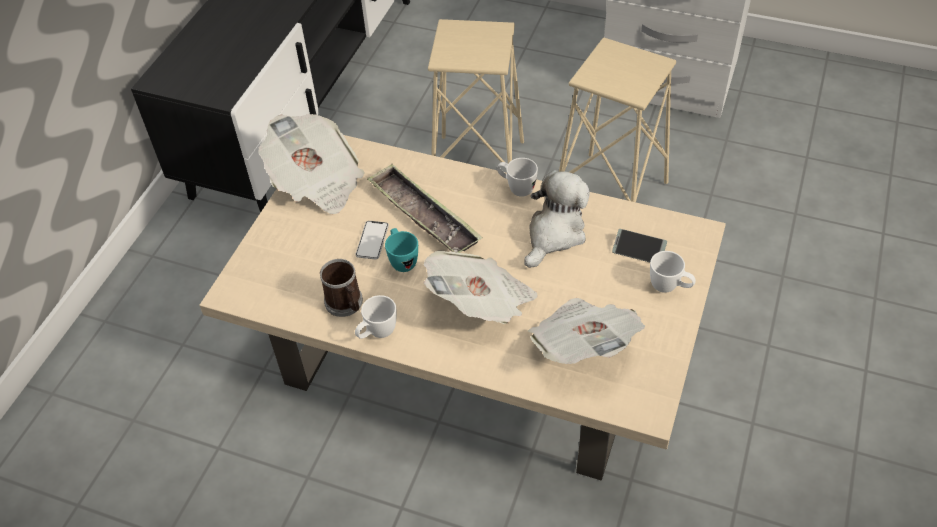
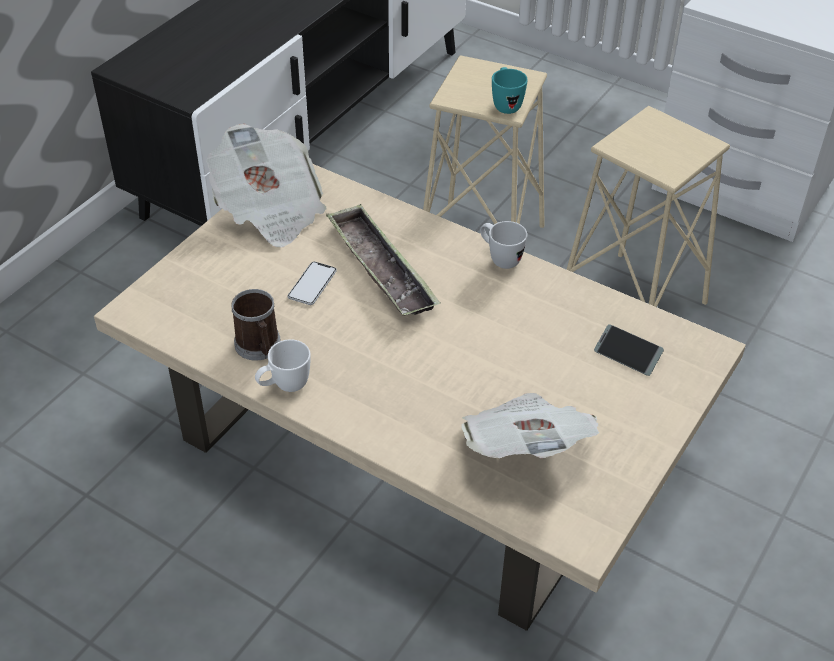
camera: 10 degrees right, 5 degrees down
turquoise mug [385,228,418,272] -> turquoise mug moved to [492,67,528,114]
newspaper [423,250,538,324] -> none
plush toy [524,170,590,268] -> none
white mug [650,251,696,293] -> none

